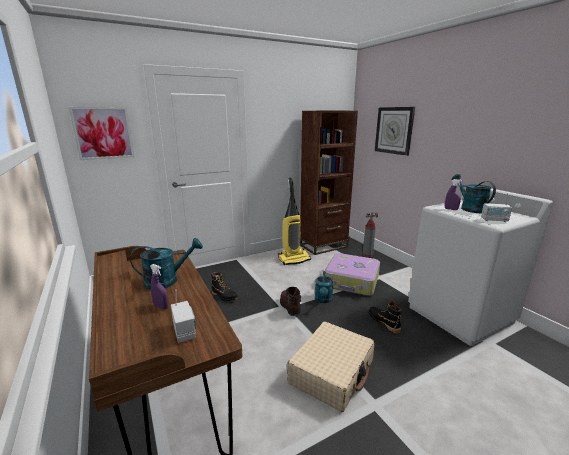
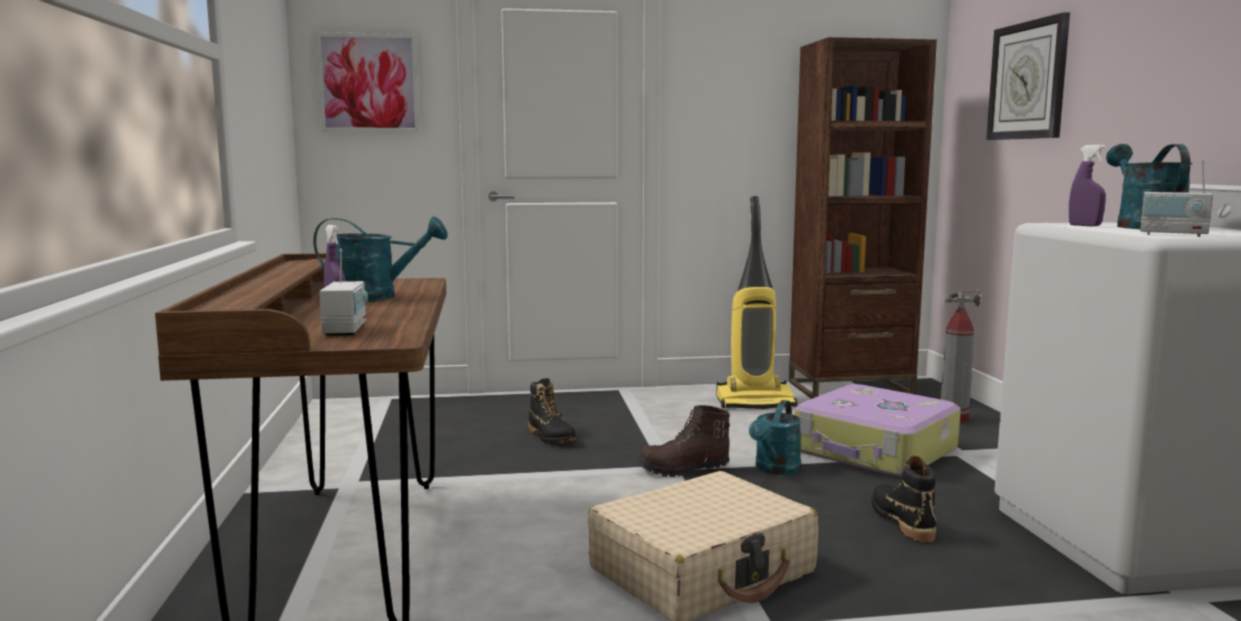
camera: 20 degrees right, 10 degrees down
brown boot [280,287,301,316] -> brown boot turned 105 degrees counterclockwise [636,405,730,477]

